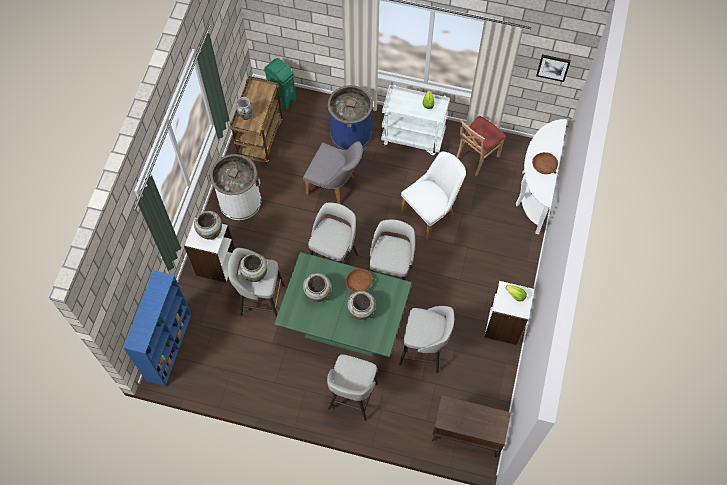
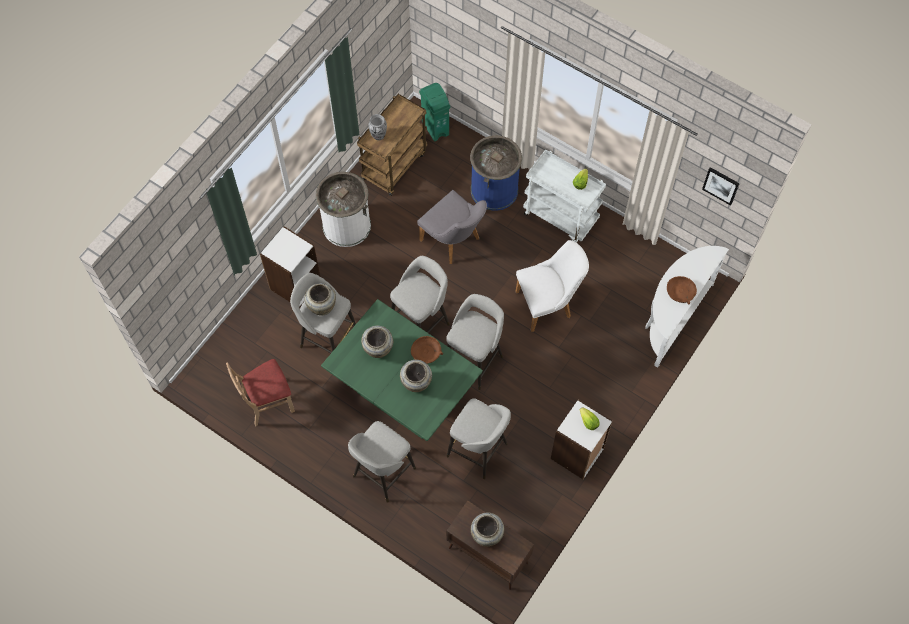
camera: 20 degrees right, 0 degrees up
blue bookcase [124,270,192,386] -> none
beige vase [194,211,222,240] -> beige vase moved to [471,512,504,547]
beige chair [456,116,506,176] -> beige chair moved to [226,359,295,427]

